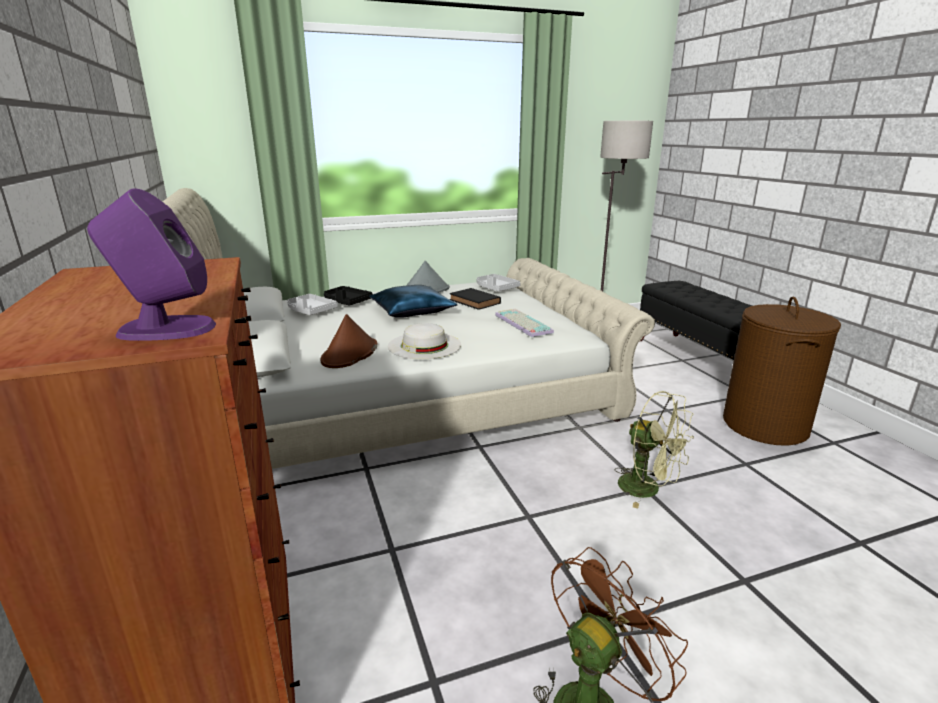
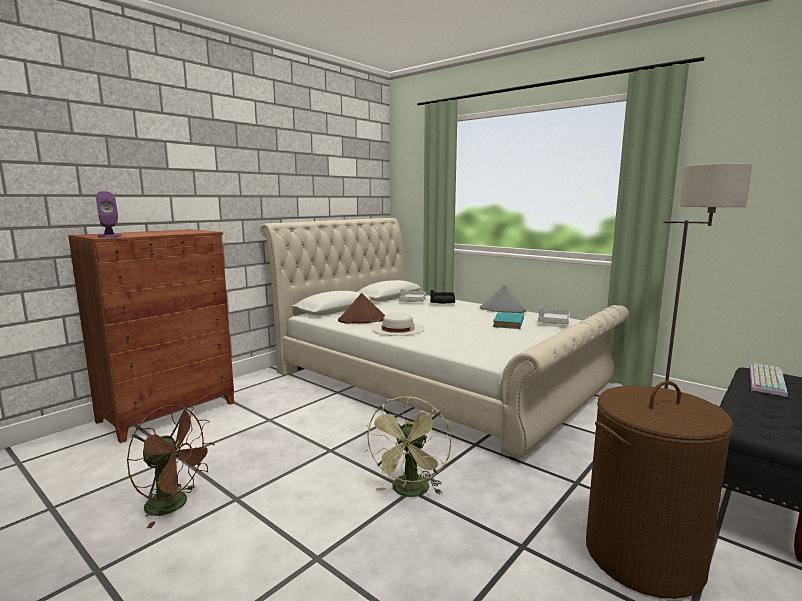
camera: 60 degrees right, 10 degrees down
blue pillow [369,285,458,318] -> none
black book [450,288,501,310] -> turquoise book [493,312,524,329]
keyboard [495,309,554,337] -> keyboard moved to [749,364,788,397]

